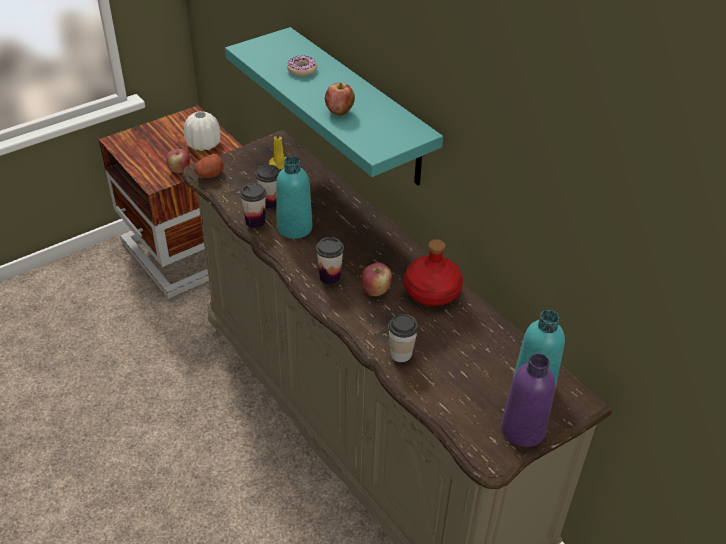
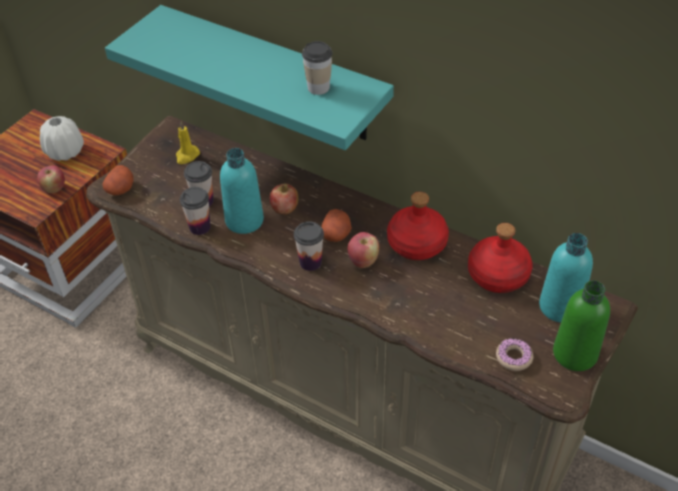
camera: 20 degrees left, 5 degrees up
donut [287,55,317,76] -> donut moved to [496,338,533,371]
apple [325,83,355,115] -> apple moved to [270,184,299,215]
cup [389,314,418,362] -> cup moved to [302,41,333,95]
purple bottle [501,353,555,447] -> green bottle [553,280,610,371]
none -> potato [321,209,352,242]
none -> red bottle [468,223,533,293]

